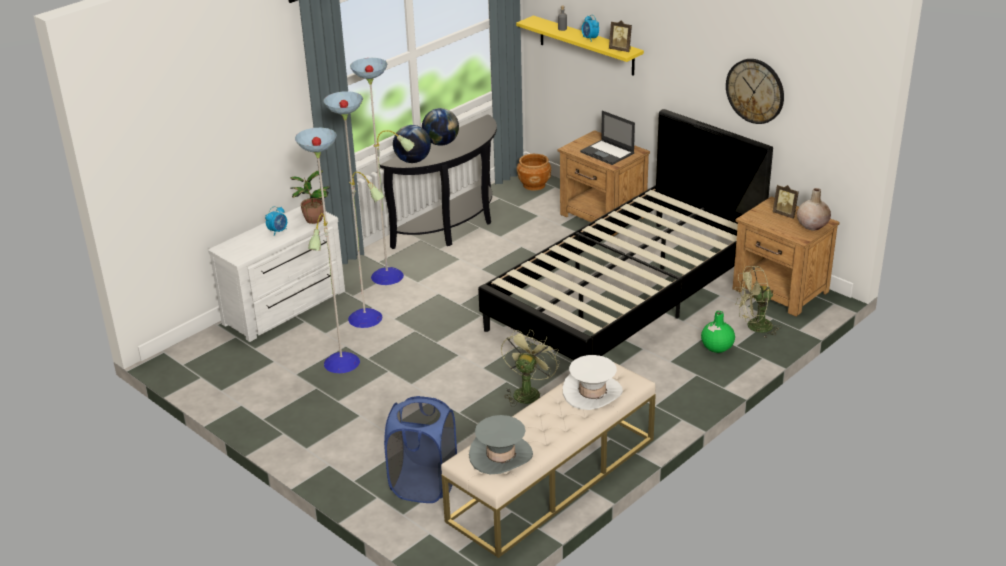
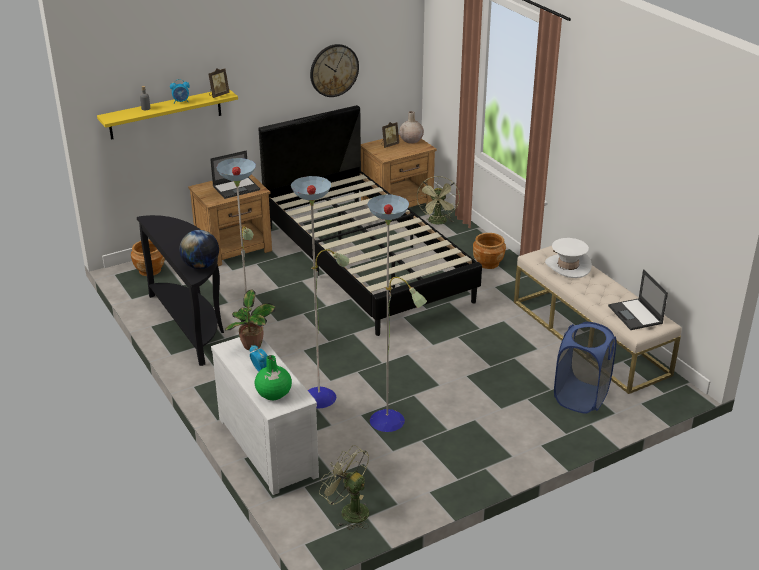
camera: 75 degrees left, 0 degrees up
globe [422,108,459,146] -> none
grey hat [469,415,533,474] -> laptop [608,269,668,330]
green fan [501,329,560,407] -> green fan moved to [319,445,369,530]
green vase [701,311,735,353] -> green vase moved to [255,355,292,400]
none -> brown planter [473,233,506,269]

